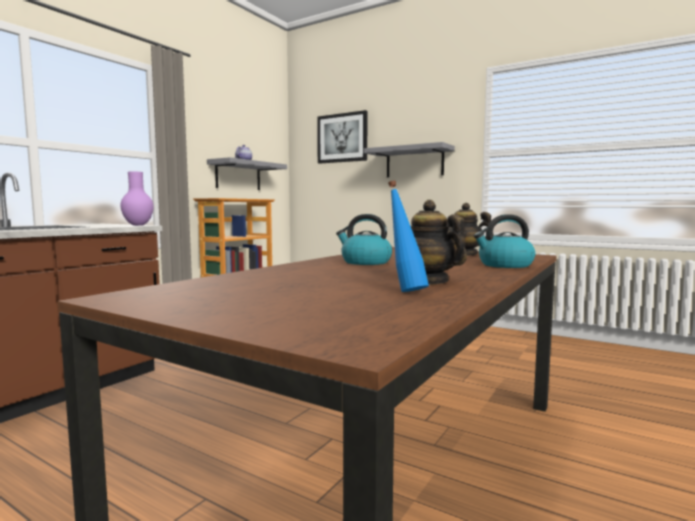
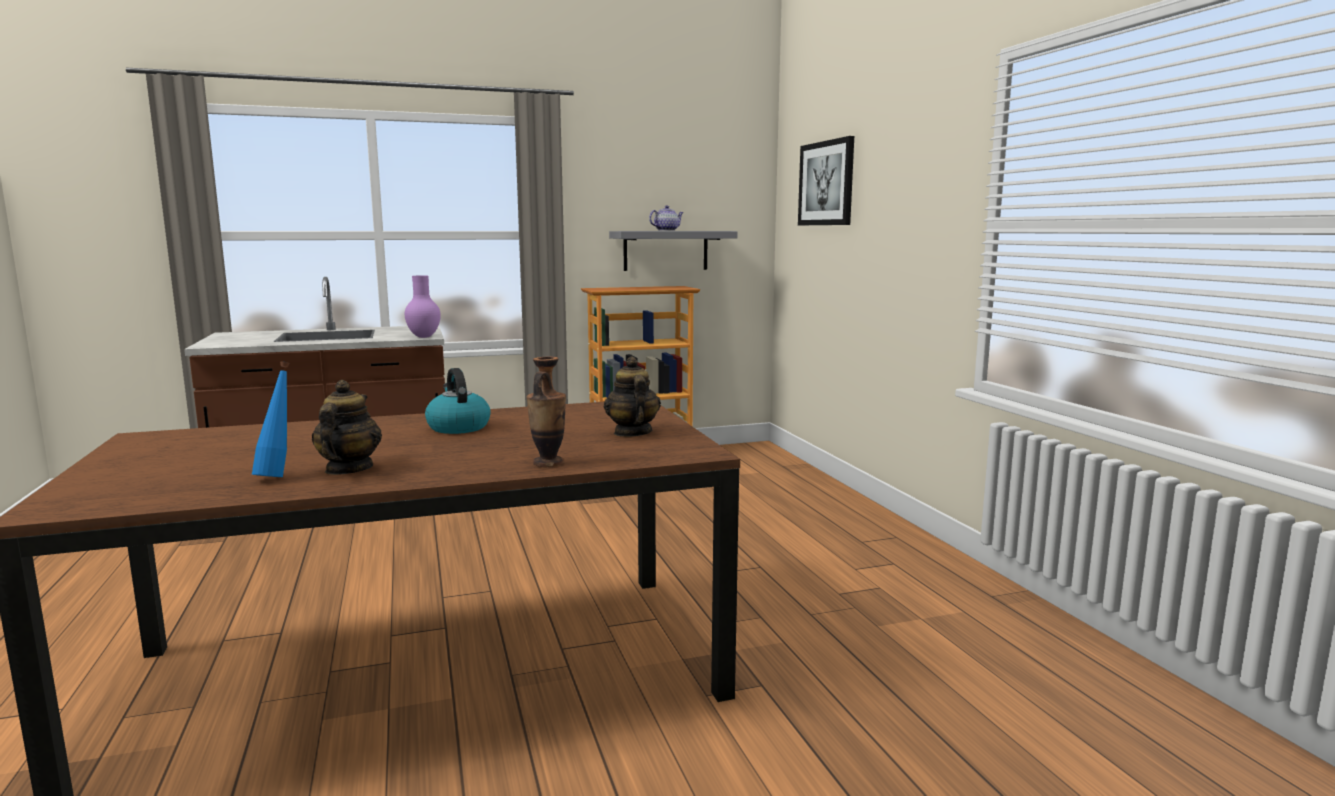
camera: 40 degrees right, 5 degrees up
grey shelf [364,142,455,177] -> none
kettle [474,214,535,268] -> vase [527,357,566,467]

